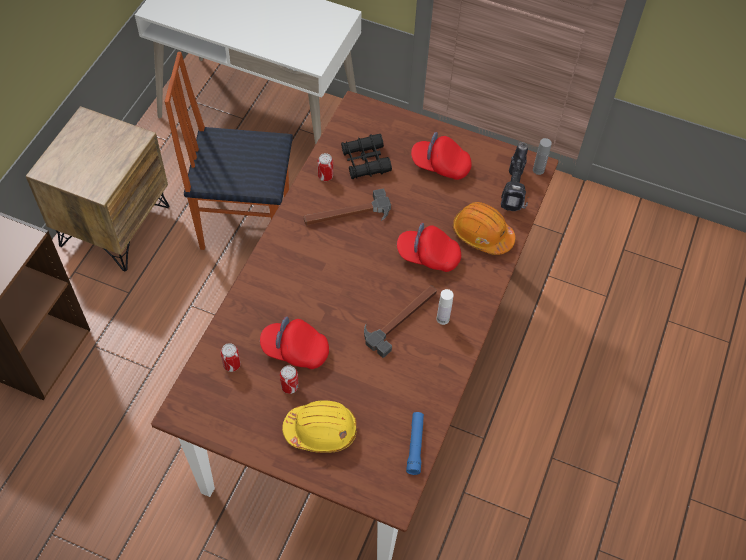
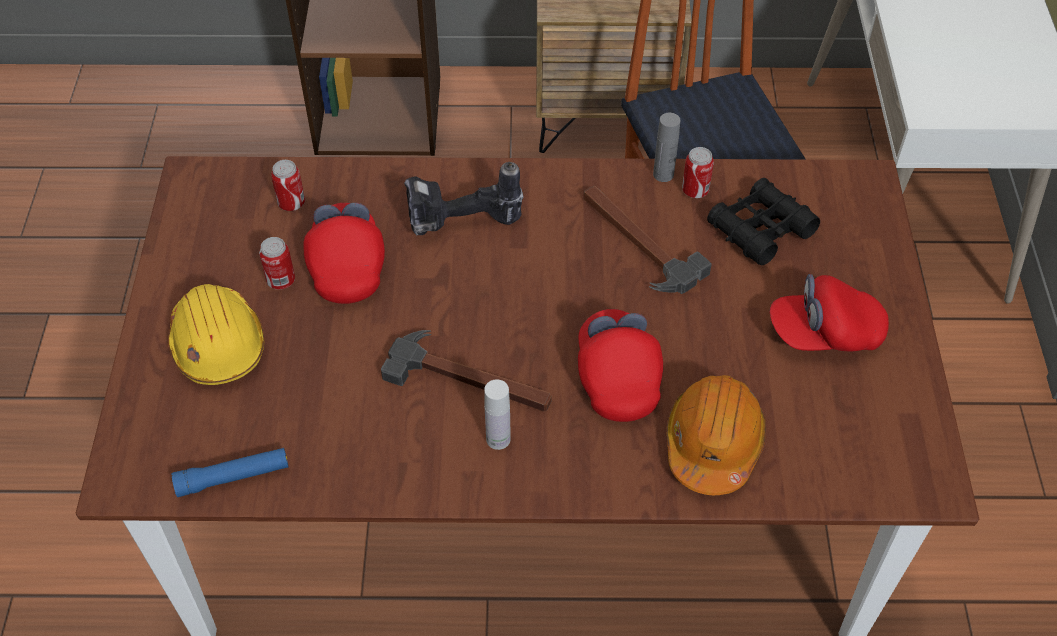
camera: 70 degrees right, 5 degrees down
red cap [411,132,472,180] -> red cap turned 90 degrees counterclockwise [770,274,889,351]
power drill [501,142,528,211] -> power drill moved to [404,162,523,236]
grey bottle [533,138,552,175] -> grey bottle moved to [653,113,680,182]

